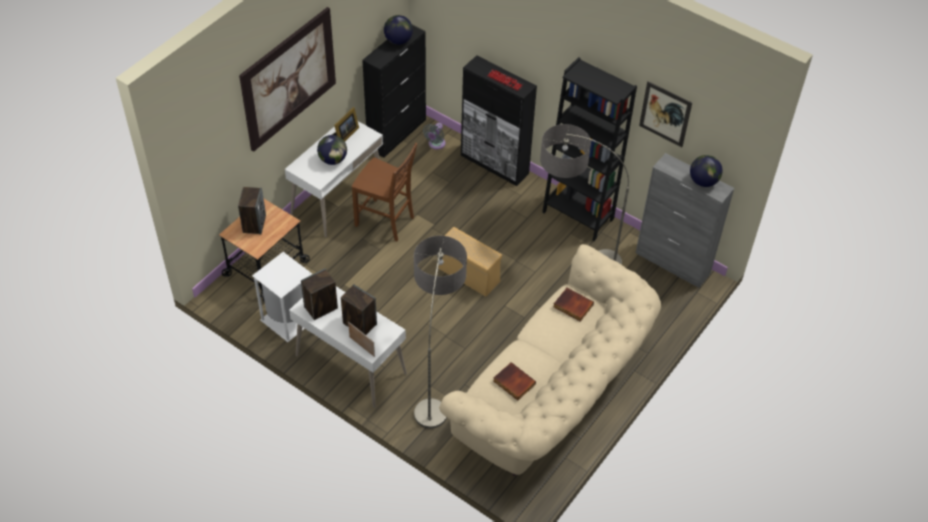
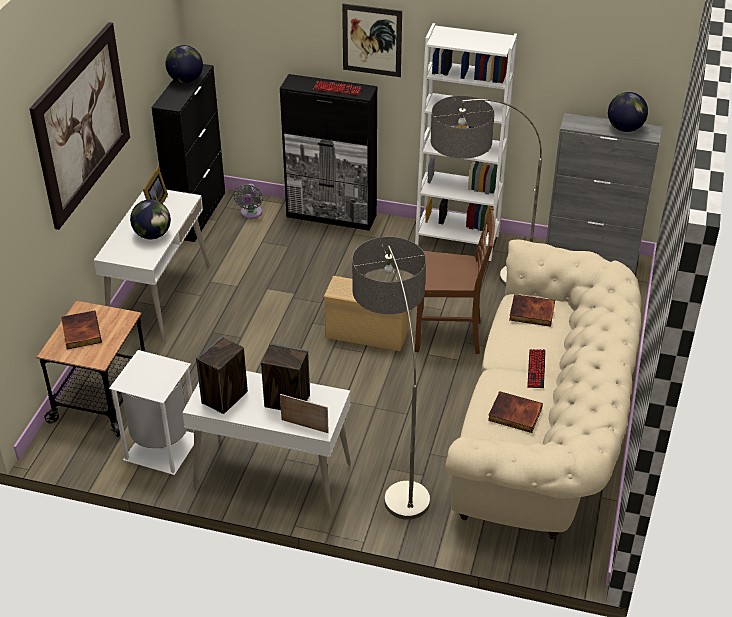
camera: 20 degrees left, 10 degrees down
speaker [238,187,266,235] -> book [61,310,102,349]
brown chair [352,143,417,242] -> brown chair moved to [415,207,495,354]
black bookcase [542,57,637,241] -> white bookcase [415,23,517,261]
picture [639,81,692,147] -> picture moved to [342,3,402,77]
none -> keyboard [527,349,546,388]

